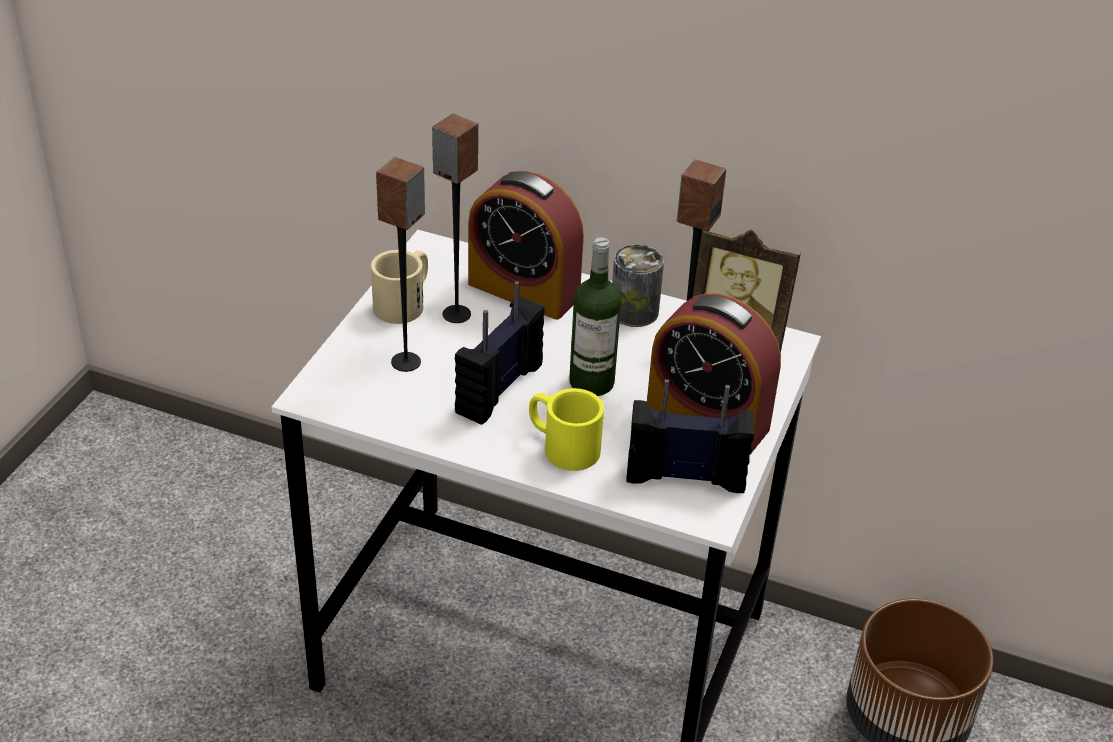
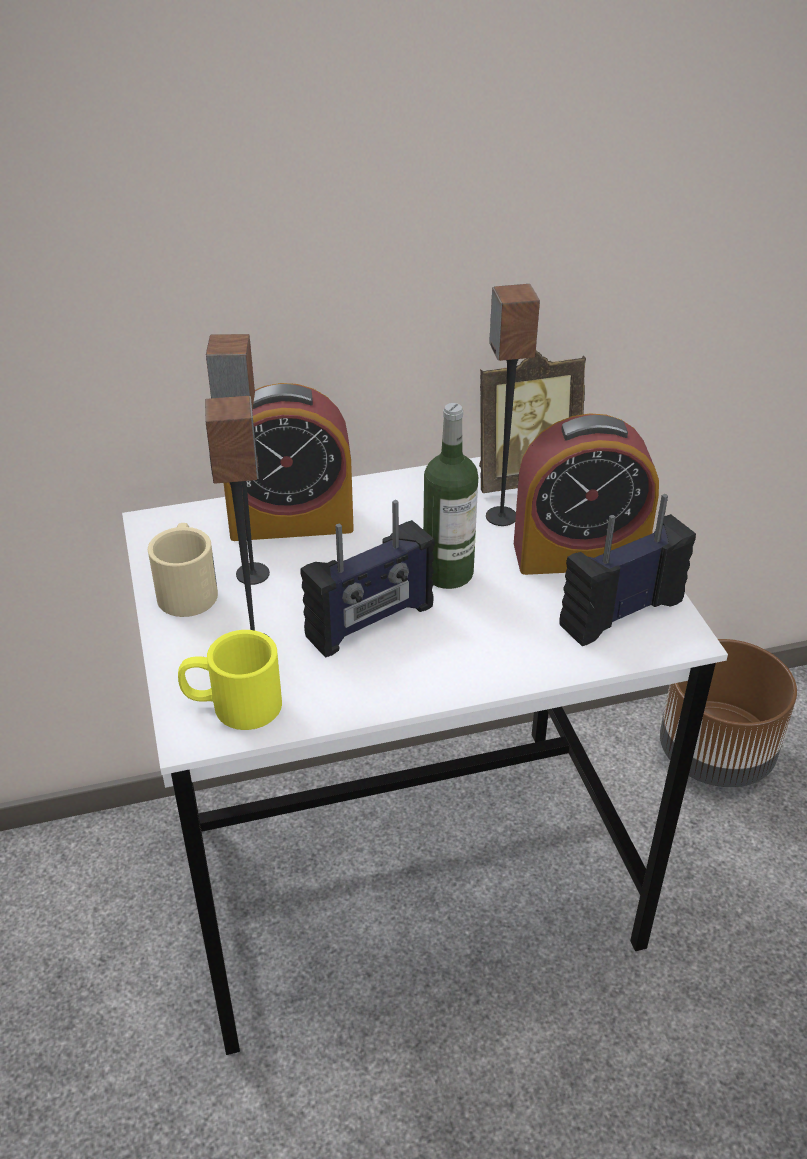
camera: 35 degrees left, 0 degrees up
radio [455,281,545,425] -> radio turned 120 degrees counterclockwise [300,500,435,658]
yellow mug [529,388,604,471] -> yellow mug moved to [178,630,282,730]
can [612,244,664,327] -> none

